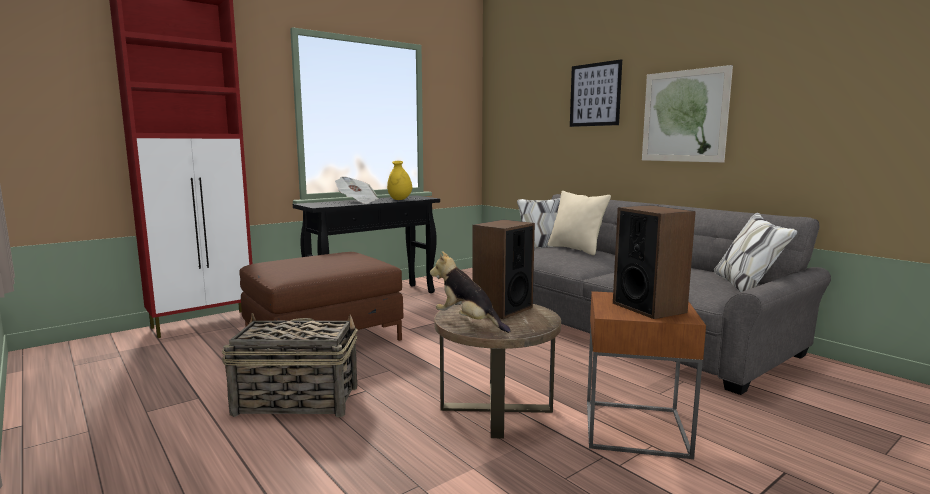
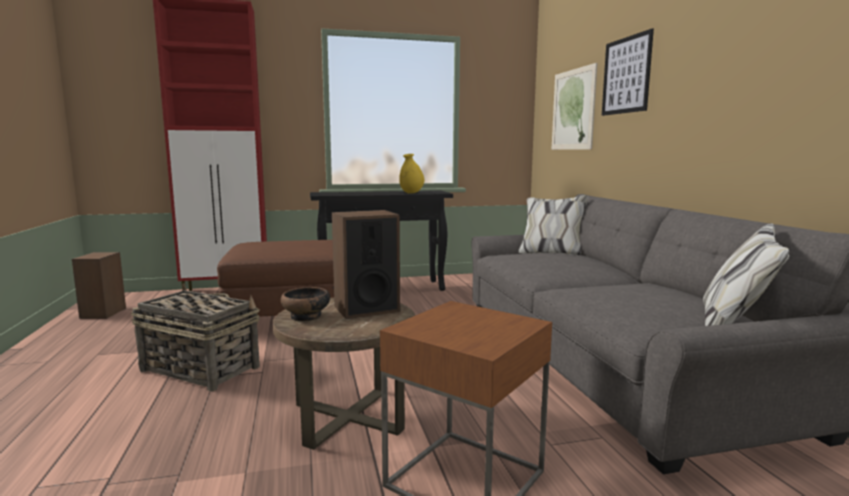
camera: 25 degrees right, 0 degrees up
newspaper [335,176,379,204] -> none
plush toy [430,251,511,333] -> bowl [281,287,330,322]
beige pillow [547,191,611,255] -> none
speaker [613,205,696,319] -> speaker moved to [72,252,126,319]
picture [642,65,733,162] -> picture moved to [552,63,597,150]

